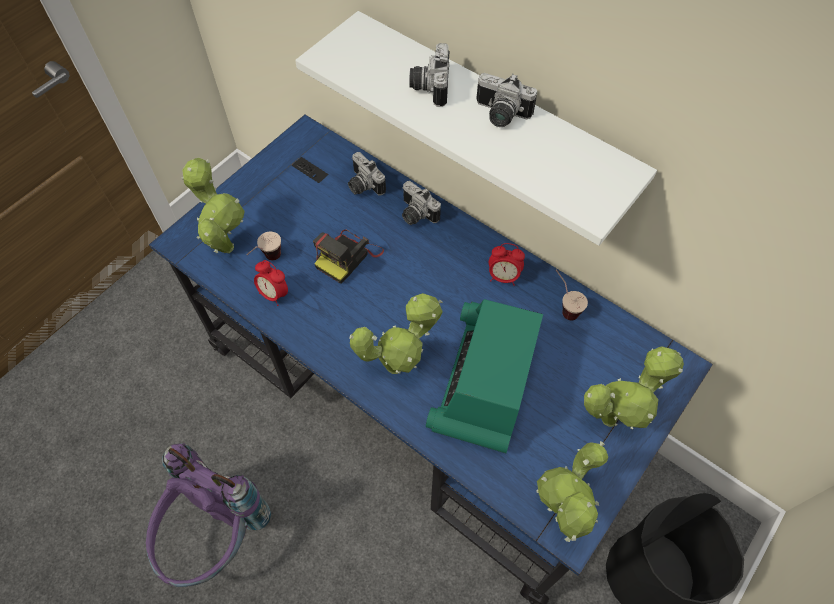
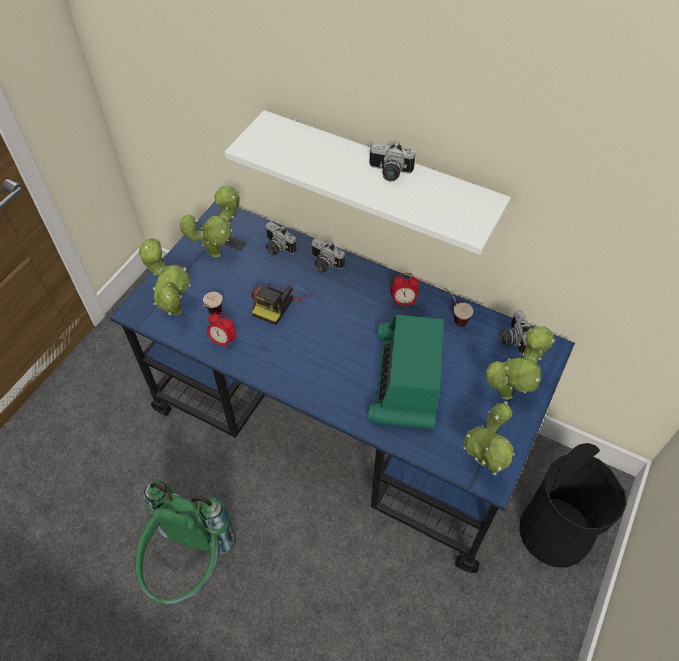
camera: 10 degrees left, 5 degrees down
purple backpack [146,443,271,587] -> green backpack [135,479,236,605]
potted plant [349,293,443,374] -> potted plant moved to [179,186,240,257]
camera [409,43,449,107] -> camera moved to [499,311,531,355]

